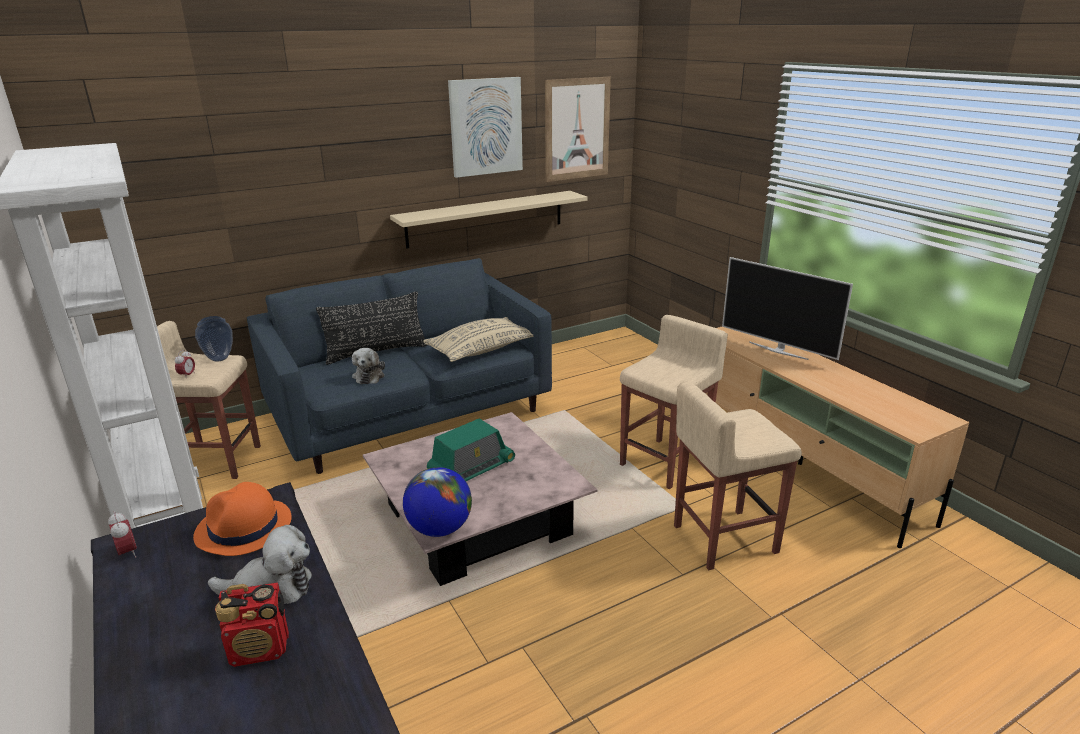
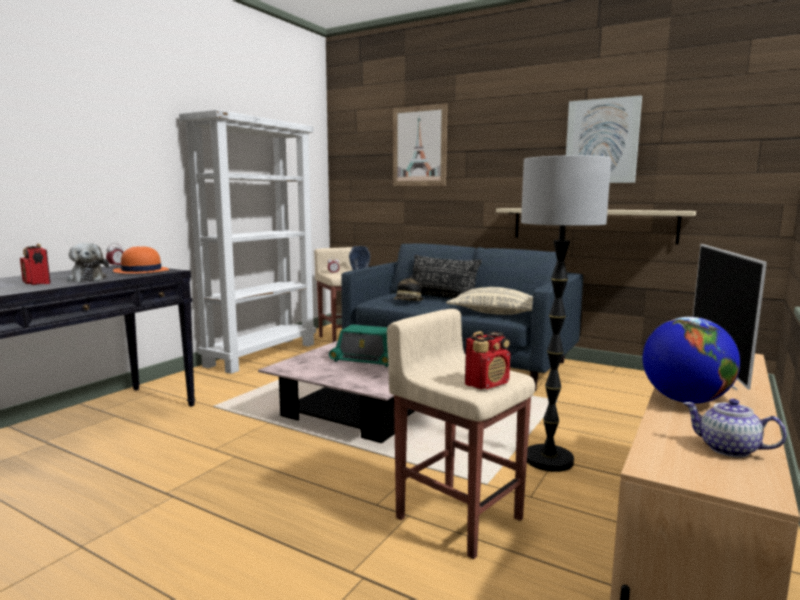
camera: 60 degrees right, 15 degrees down
plush toy [352,348,385,384] -> hat [394,275,423,301]
globe [403,467,472,537] -> globe moved to [642,317,740,404]
picture [545,77,611,182] -> picture moved to [393,103,448,186]
beige stool [620,315,728,489] -> floor lamp [521,155,611,472]
none -> radio [465,331,510,389]
none -> teapot [683,399,787,458]

